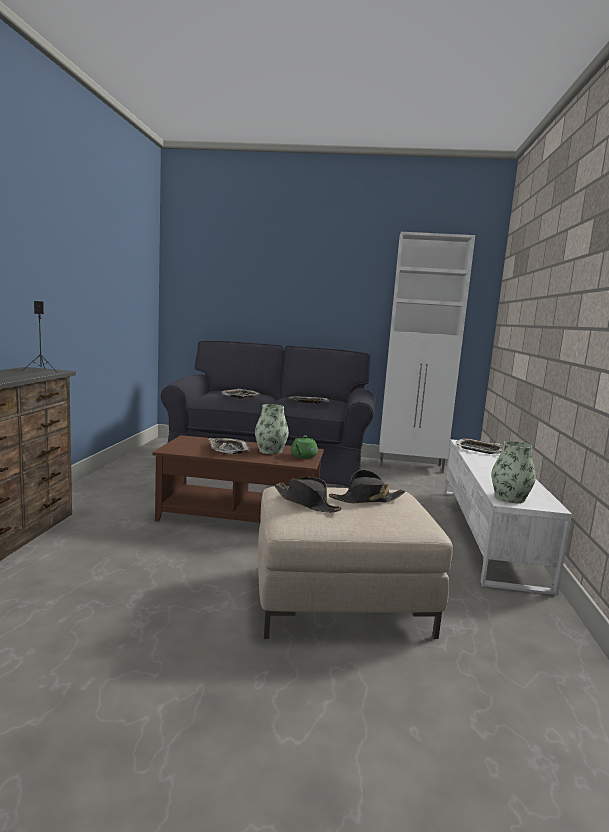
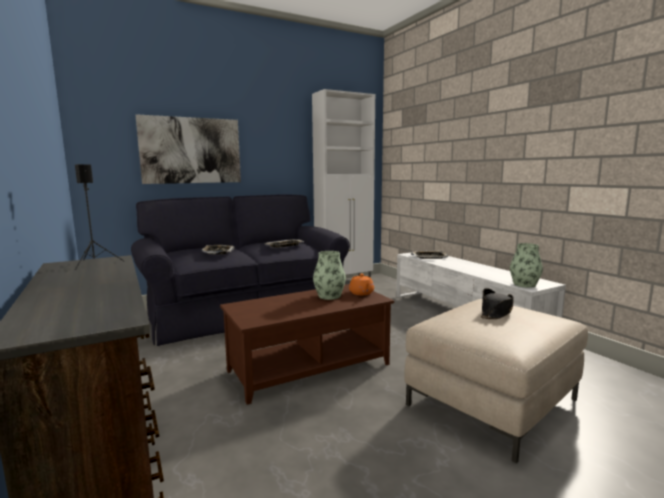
camera: 35 degrees left, 0 degrees up
tray [209,438,250,454] -> none
black hat [274,476,342,512] -> none
green teapot [291,435,318,459] -> orange teapot [349,274,374,295]
none -> picture [135,114,241,184]

